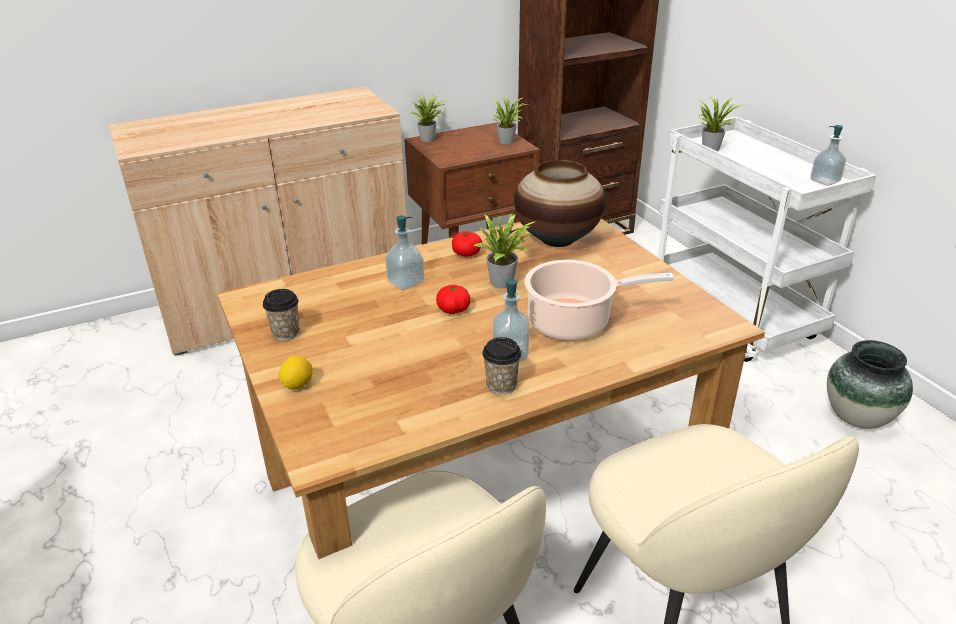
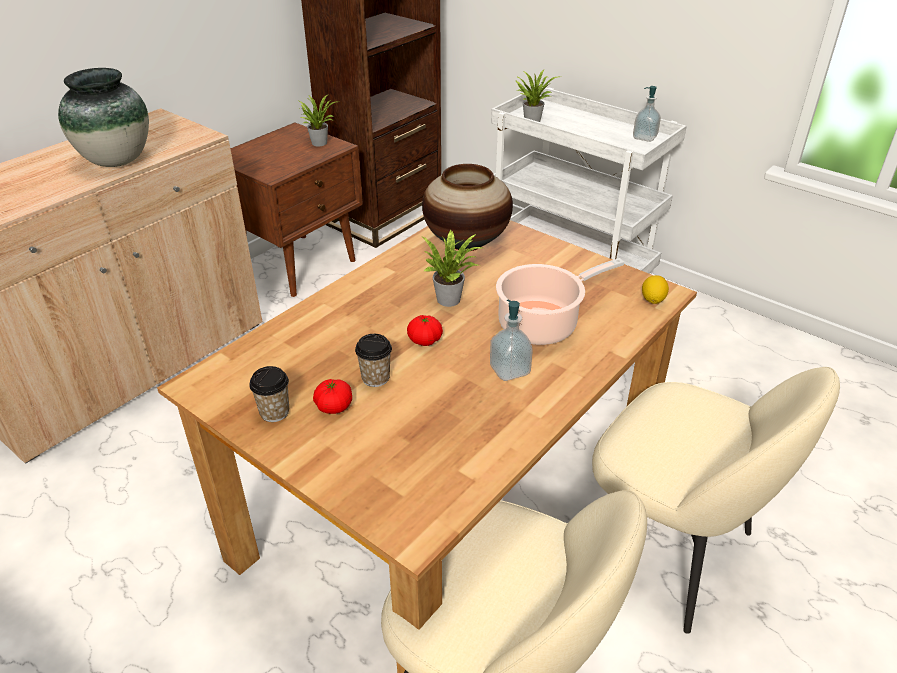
camera: 25 degrees left, 5 degrees up
lemon [279,356,313,390] -> lemon moved to [642,275,669,304]
soap dispenser [385,215,424,290] -> none
potted plant [408,95,446,142] -> none
tomato [452,231,482,257] -> tomato moved to [313,379,352,414]
cup [482,337,521,395] -> cup moved to [355,334,392,387]
vase [827,340,913,429] -> vase moved to [58,68,149,167]

